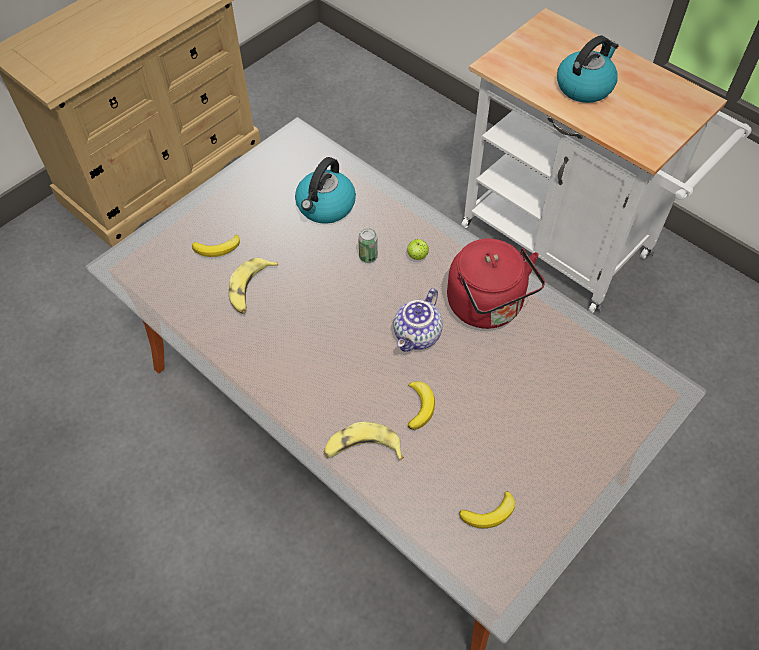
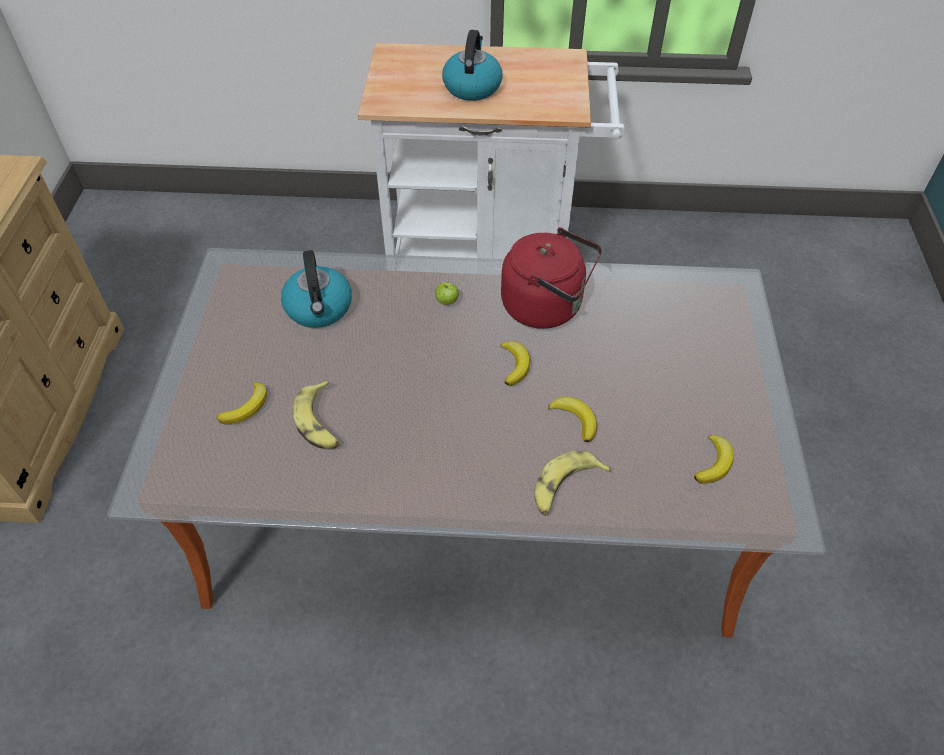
camera: 40 degrees left, 5 degrees down
can [358,228,378,263] -> none
teapot [394,288,443,352] -> banana [500,341,530,386]

